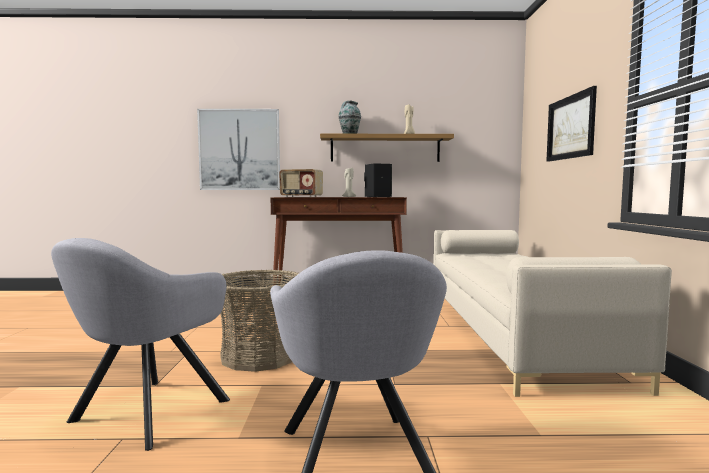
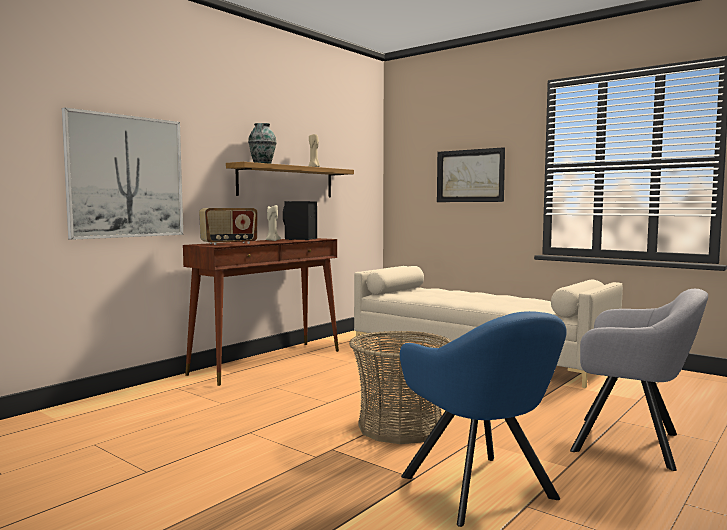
camera: 50 degrees left, 0 degrees up
grey armchair [51,238,230,451] -> blue armchair [400,311,567,527]

